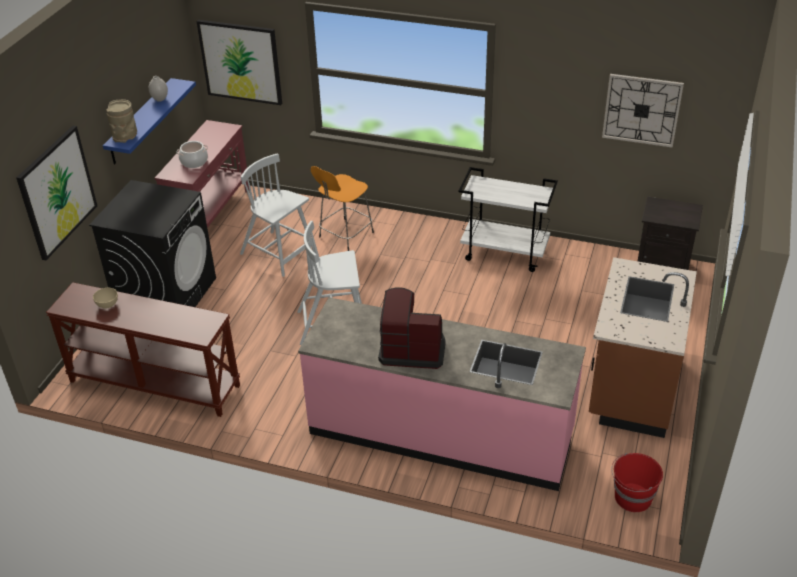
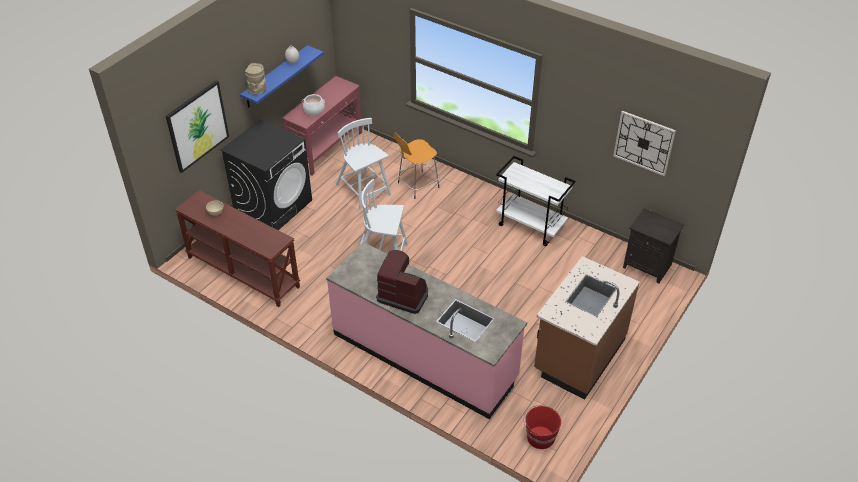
camera: 15 degrees right, 5 degrees up
picture [196,20,282,105] -> none

